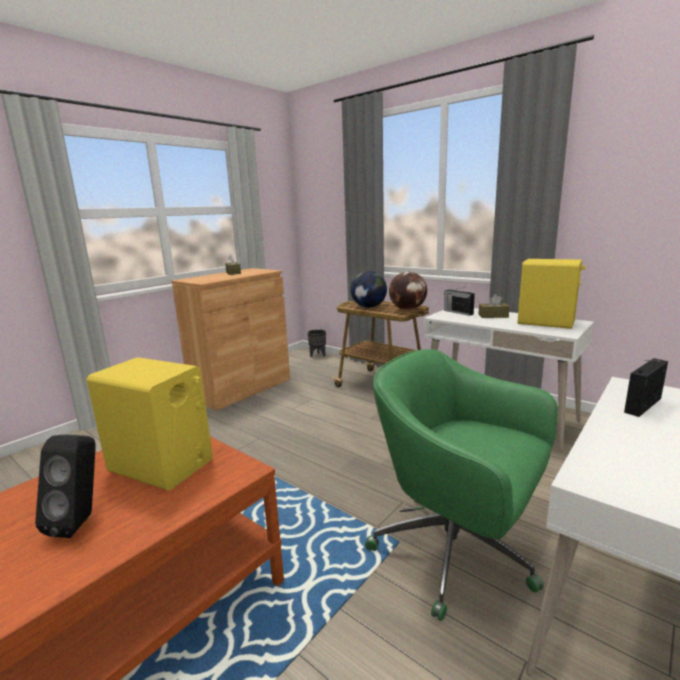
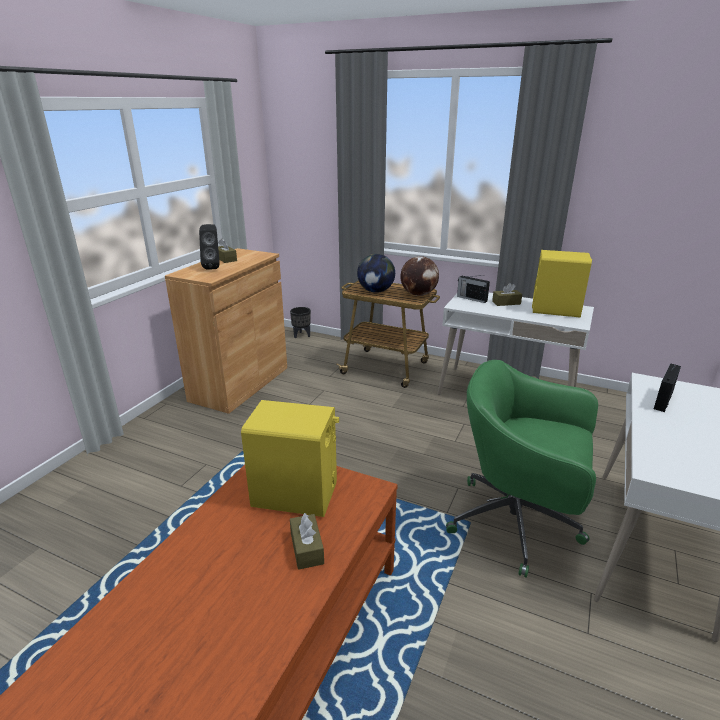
camera: 15 degrees left, 10 degrees up
black speaker [35,434,96,538] -> black speaker moved to [199,224,220,269]
none -> brown tissue box [290,513,324,570]

